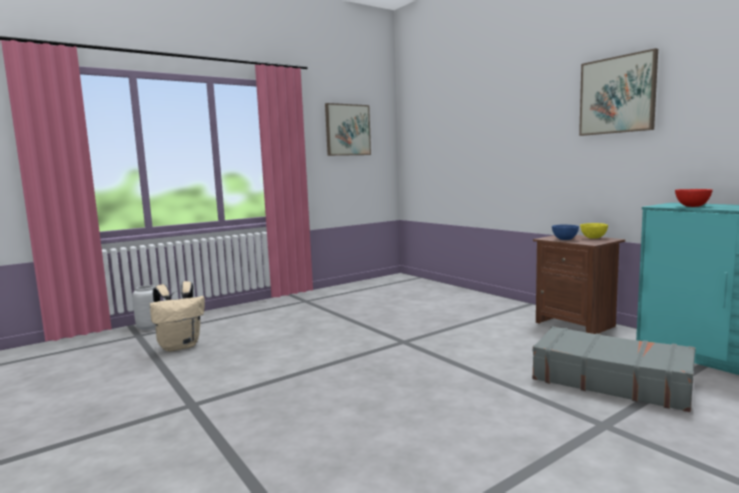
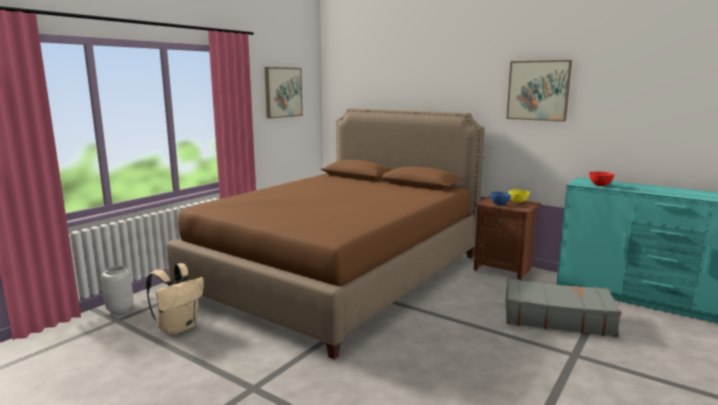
camera: 20 degrees left, 5 degrees up
none -> brown bed [166,108,485,359]

